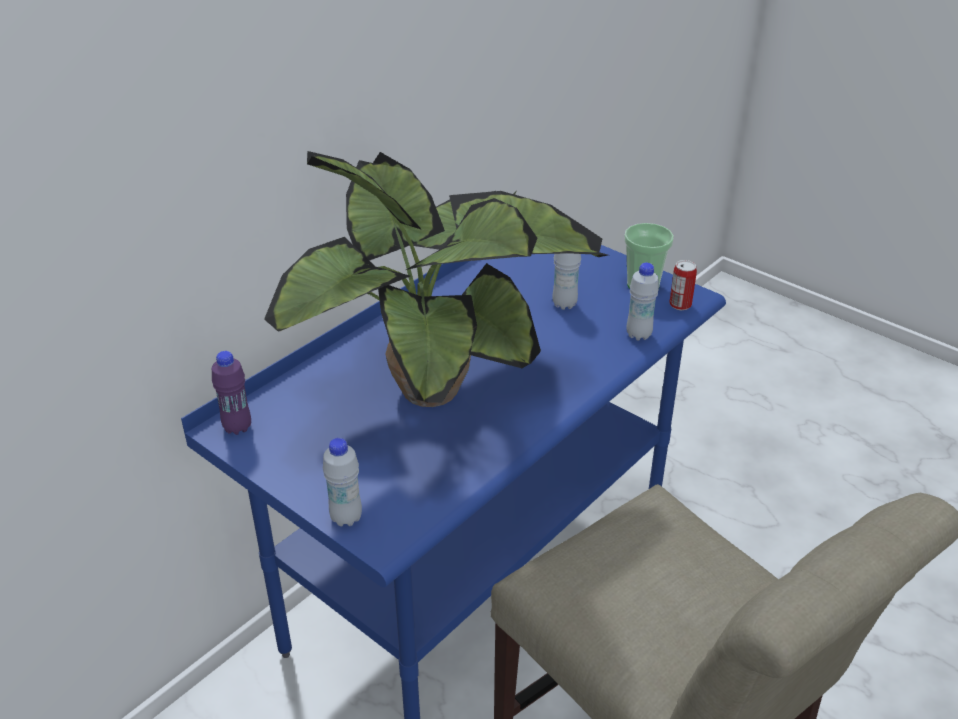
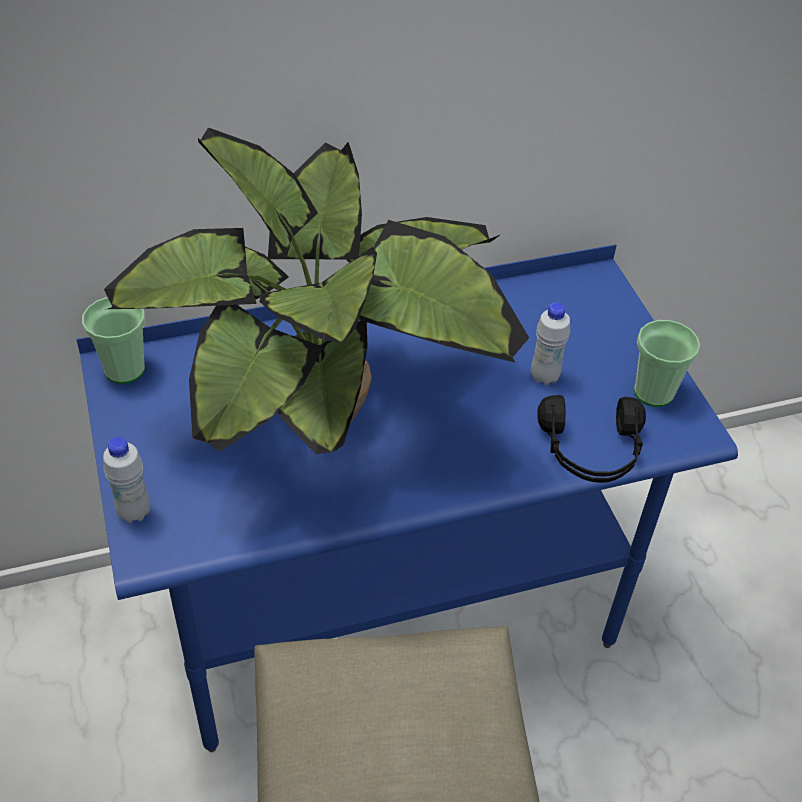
camera: 30 degrees right, 10 degrees up
purple bottle [212,351,251,435] -> cup [82,297,145,384]
white bottle [626,263,659,341] -> black headphones [537,395,646,483]
can [669,260,697,310] -> none

